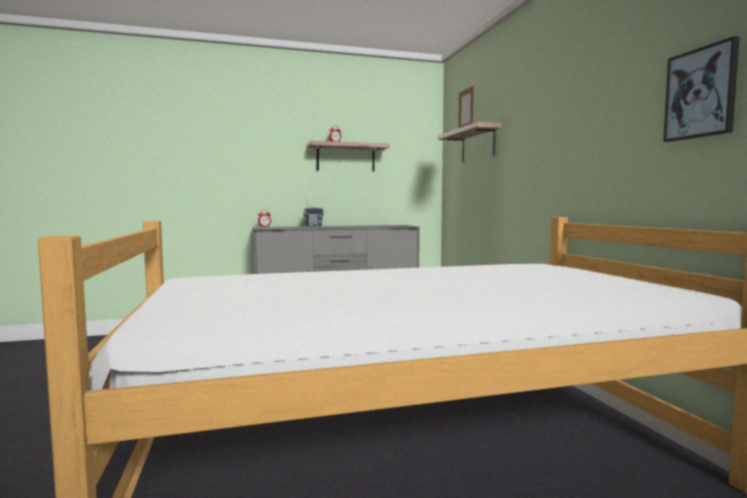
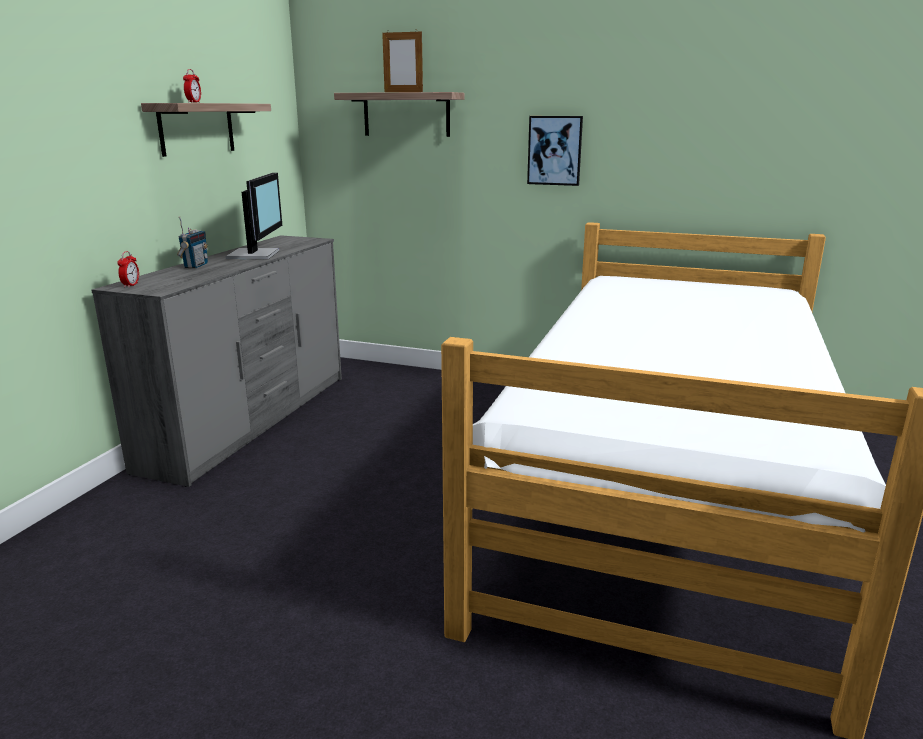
camera: 55 degrees left, 15 degrees up
picture [663,36,740,142] -> picture moved to [527,116,583,186]
none -> monitor [226,173,282,259]

